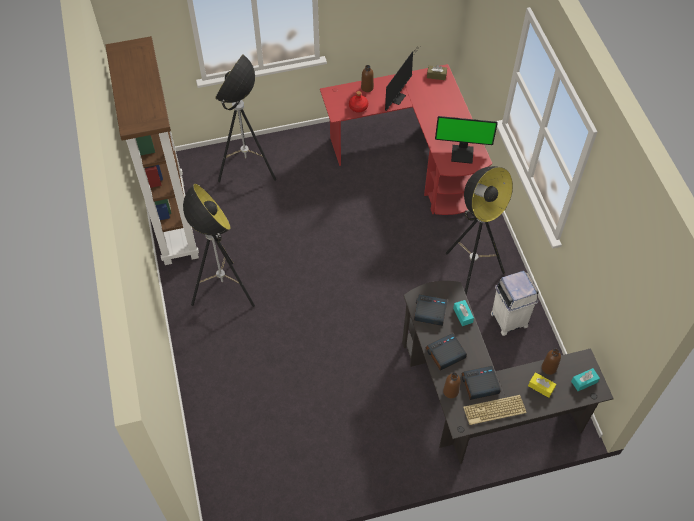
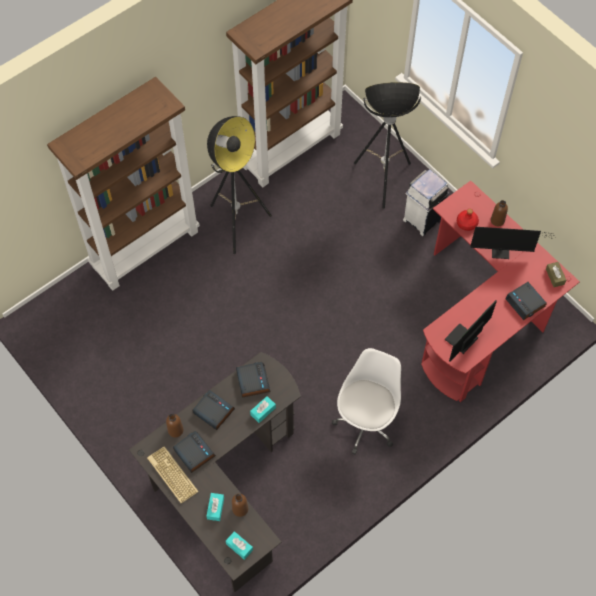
camera: 65 degrees right, 5 degrees up
monitor [435,116,498,164] -> monitor turned 60 degrees clockwise [445,300,497,362]
floor lamp [446,166,513,295] -> white office chair [332,348,401,454]
white trash can [491,271,539,336] -> white trash can moved to [403,169,449,236]
yellow tissue box [528,372,556,398] -> turquoise tissue box [207,493,224,521]
none -> brown bookcase [47,77,200,291]
none -> alarm clock [505,282,547,320]

